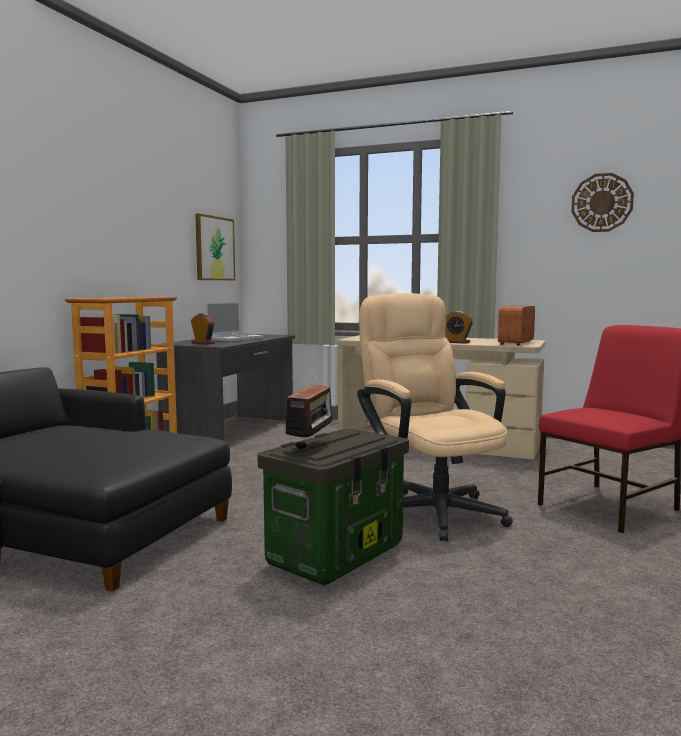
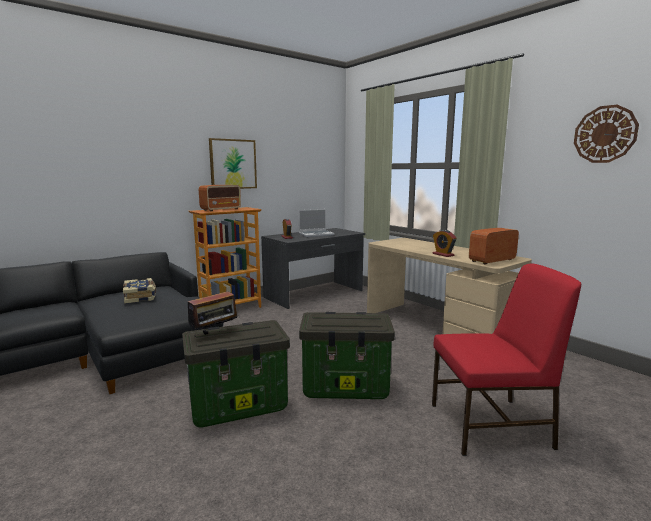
camera: 30 degrees right, 5 degrees up
picture [195,213,235,280] -> picture moved to [209,138,257,189]
beige office chair [357,293,513,541] -> storage box [299,312,395,399]
none -> book [123,278,156,304]
none -> radio [199,185,241,211]

